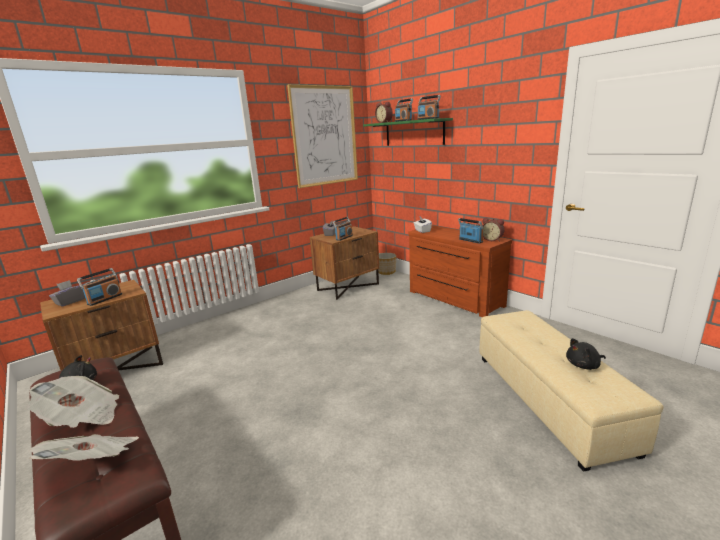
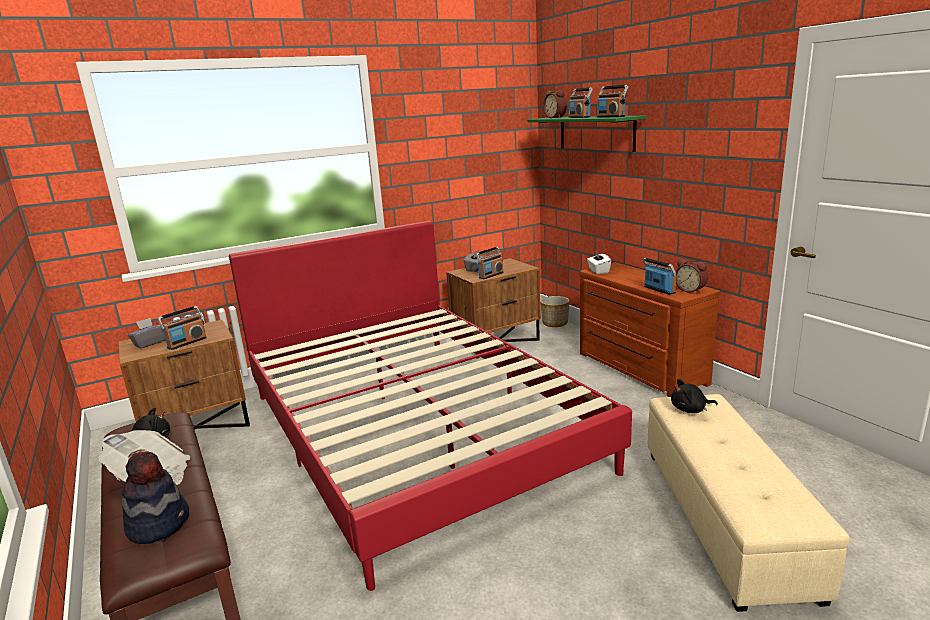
camera: 10 degrees right, 0 degrees up
newspaper [29,434,139,461] -> hat [122,451,189,544]
picture [287,84,358,188] -> none
black plush toy [566,338,606,370] -> black plush toy moved to [671,379,718,413]
none -> red bed [229,221,632,591]

